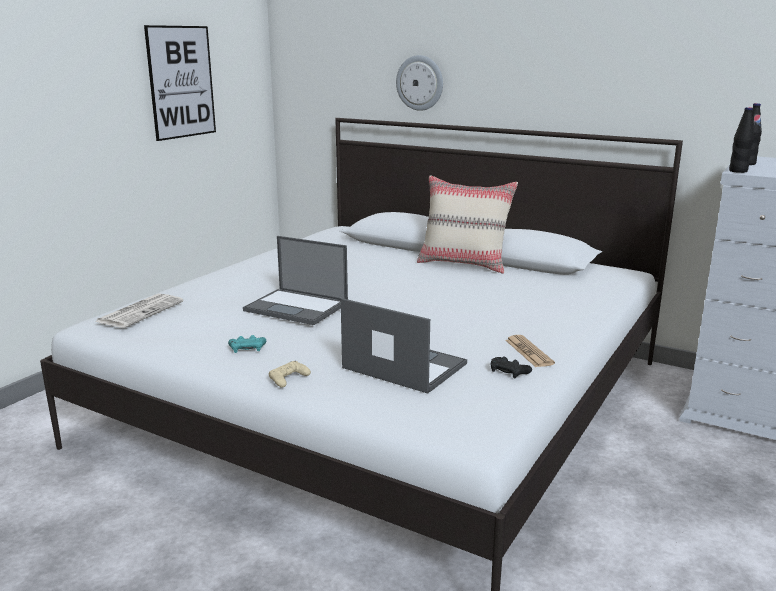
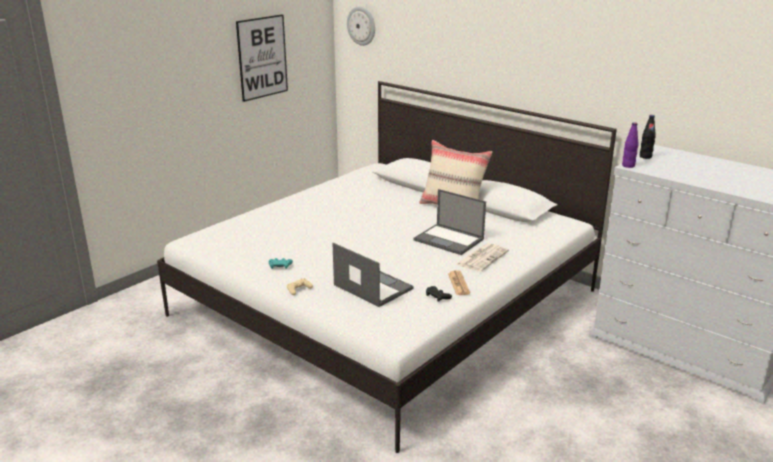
camera: 10 degrees right, 5 degrees up
newspaper [95,293,184,328] -> newspaper moved to [456,243,509,272]
laptop [243,236,348,325] -> laptop moved to [414,189,486,255]
wall clock [396,55,443,111] -> wall clock moved to [347,7,375,46]
black bottle [729,107,754,173] -> purple bottle [622,122,639,168]

